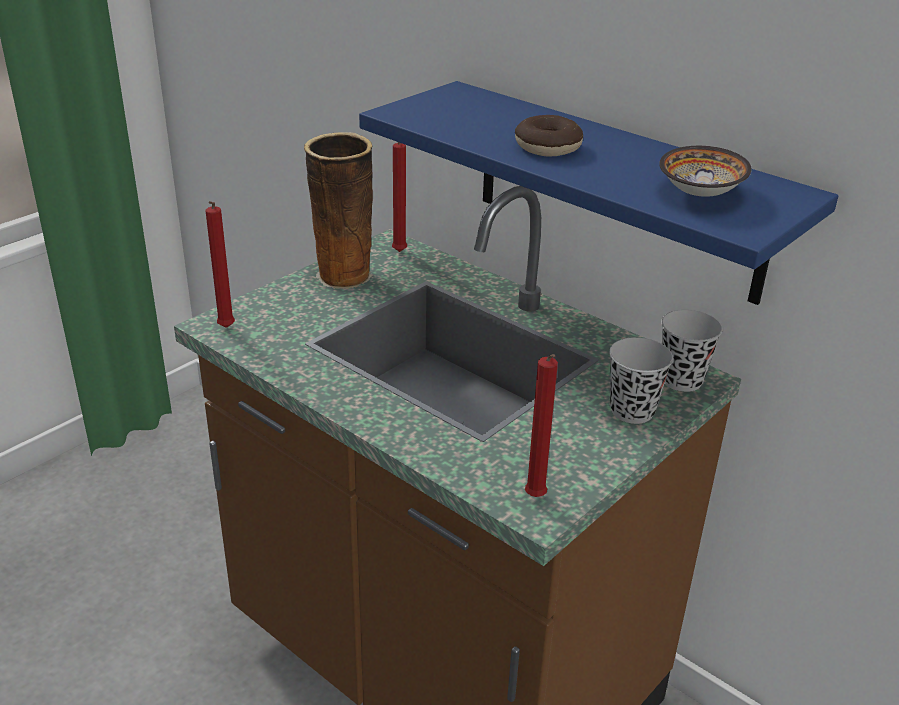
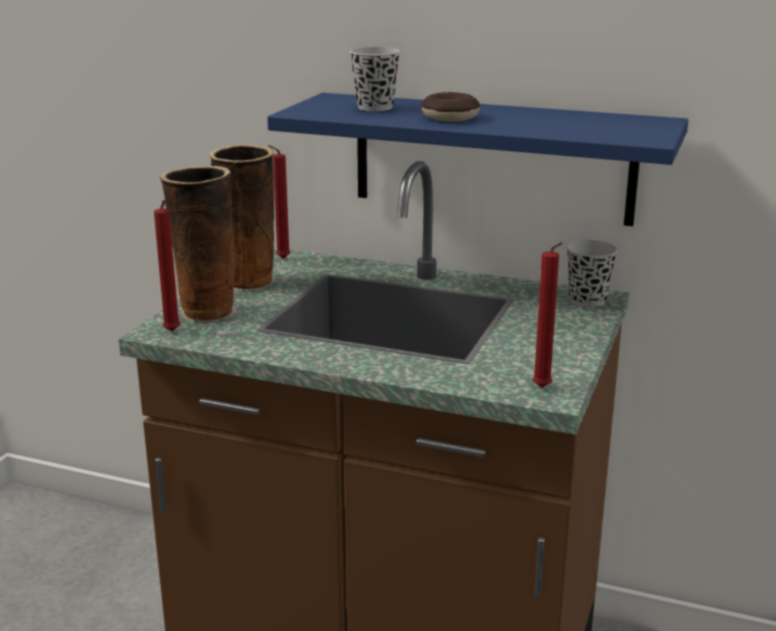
camera: 20 degrees left, 10 degrees down
black cup [609,337,673,424] -> black cup moved to [349,47,401,111]
bowl [659,146,752,197] -> none
none -> vase [159,166,237,322]

